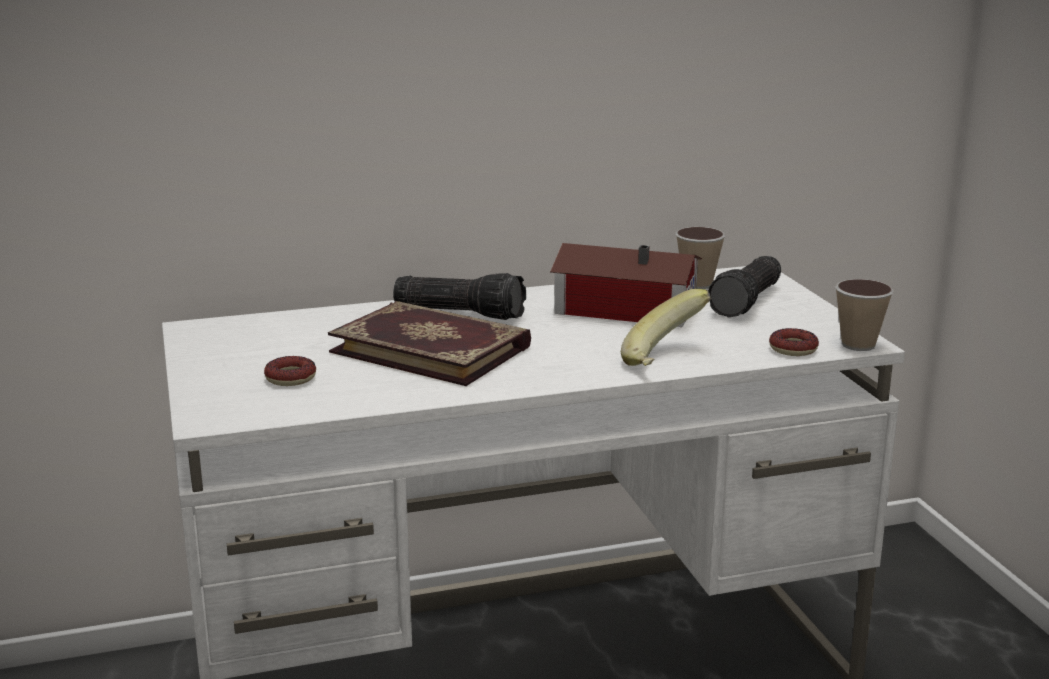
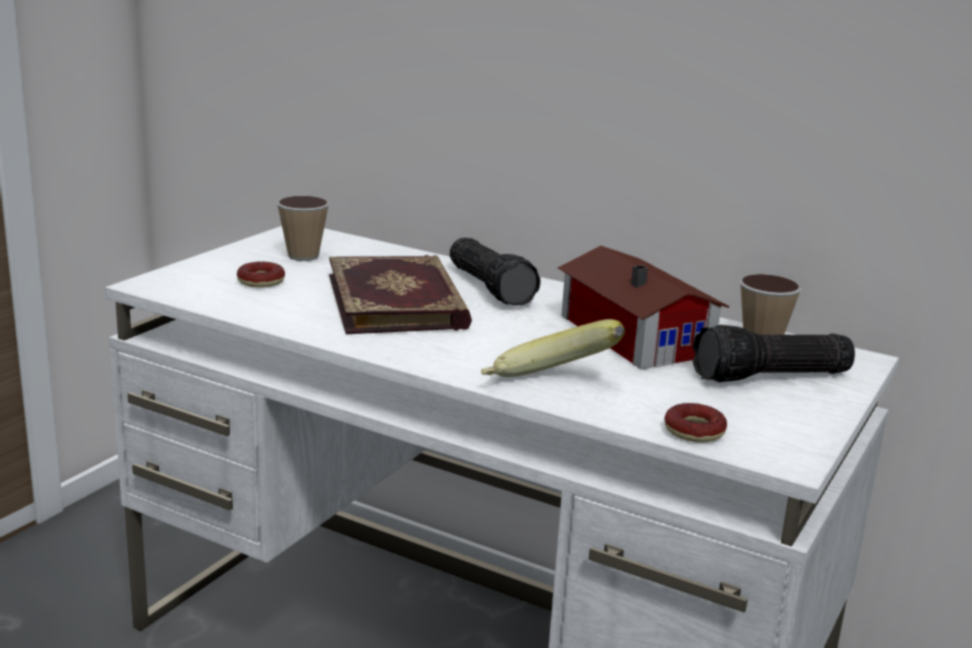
camera: 45 degrees right, 0 degrees up
cup [835,279,893,351] -> cup moved to [277,196,329,261]

